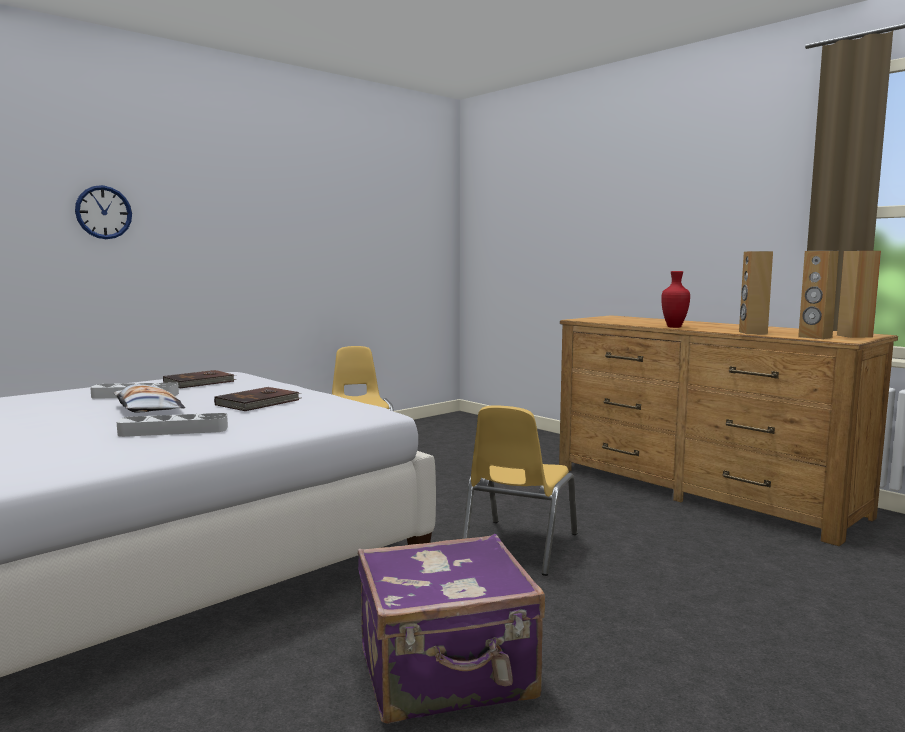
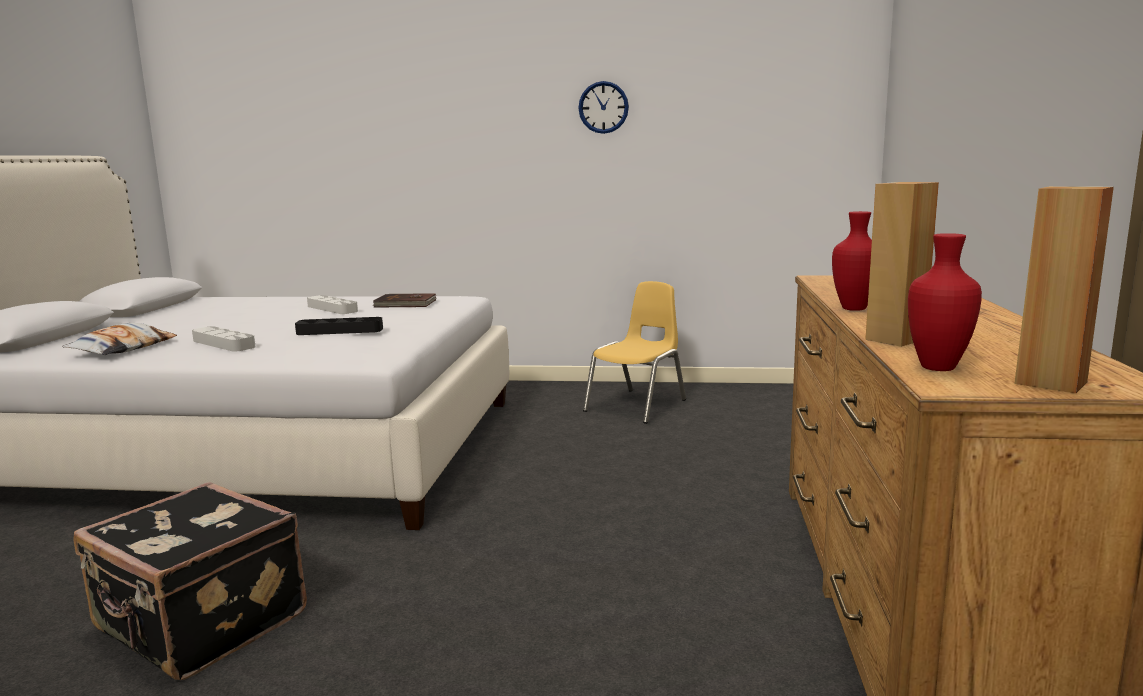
camera: 50 degrees right, 5 degrees up
wall clock [75,185,132,239] -> wall clock moved to [578,81,629,134]
pillow [114,384,185,413] -> pillow moved to [62,323,177,355]
brown book [214,387,301,411] -> black tray [295,317,383,335]
purple suitcase [358,534,545,724] -> black suitcase [73,482,307,680]
yellow chair [462,406,577,576] -> none
brown speaker [798,251,839,339] -> red vase [908,233,982,371]

